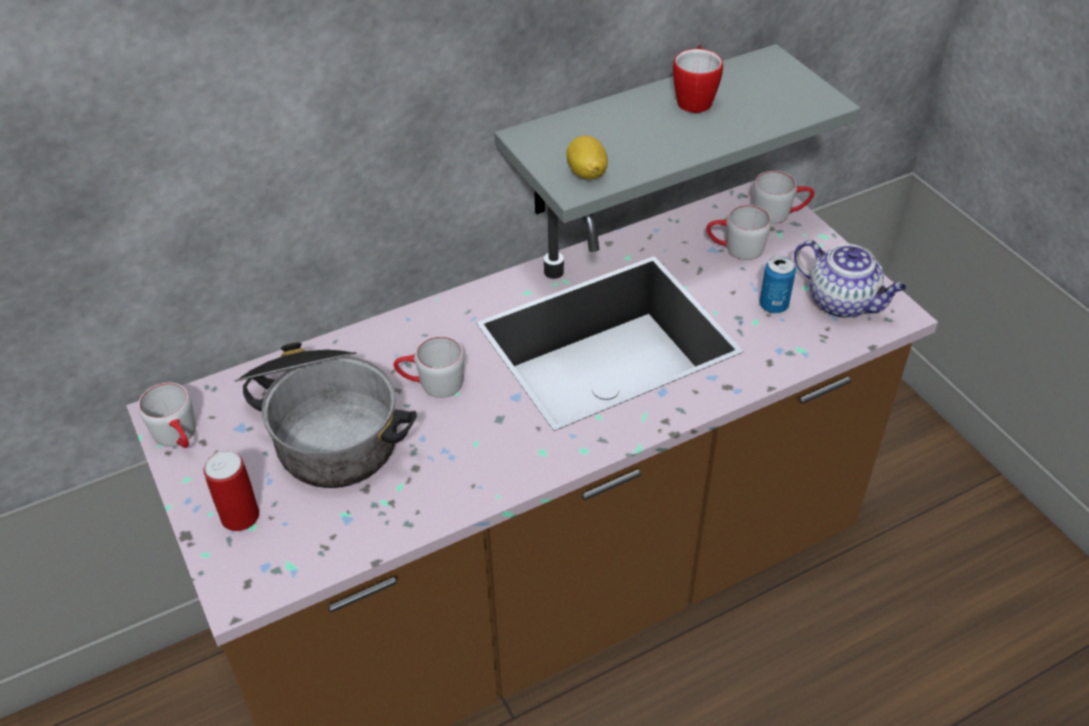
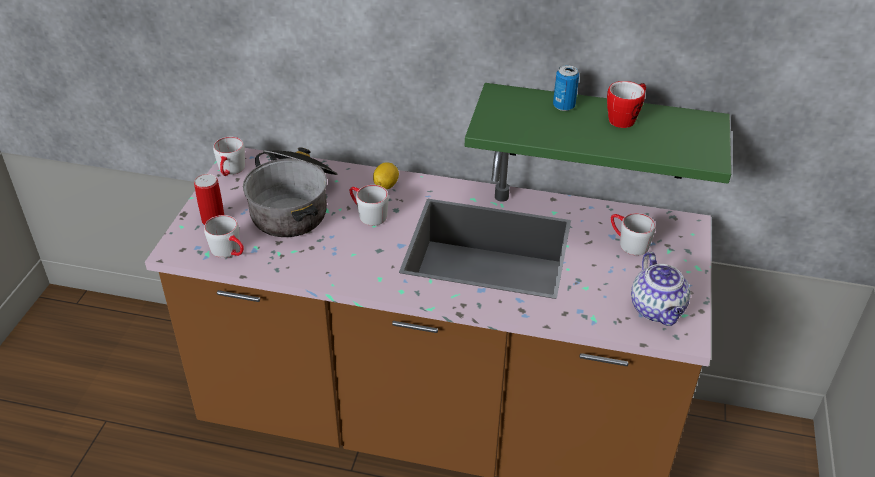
camera: 40 degrees right, 5 degrees down
grey shelf [494,44,861,223] -> green shelf [465,83,731,184]
lemon [566,136,608,180] -> lemon moved to [373,162,399,189]
grey mug [753,171,814,224] -> grey mug moved to [204,215,244,258]
can [759,256,796,313] -> can moved to [553,65,579,111]

